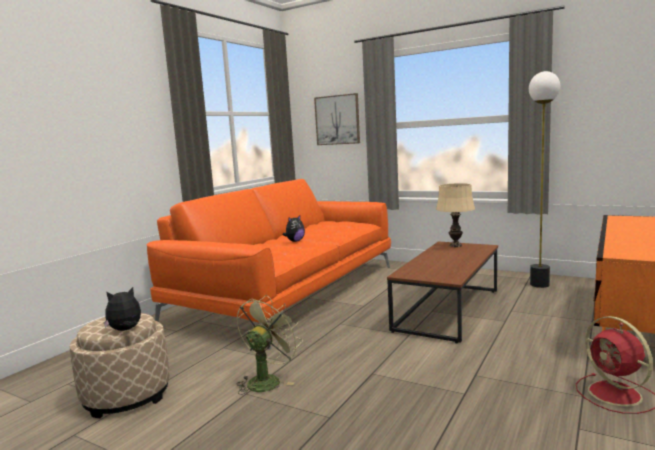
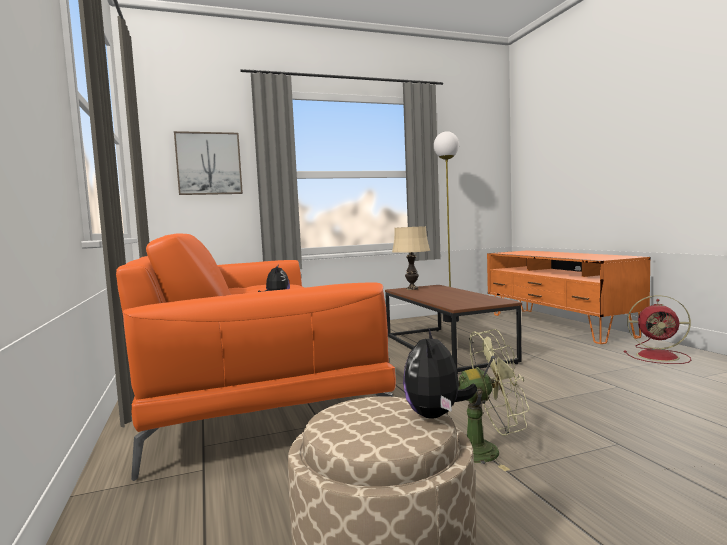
camera: 50 degrees left, 5 degrees down
green fan [236,295,303,395] -> green fan turned 105 degrees clockwise [458,329,530,471]

